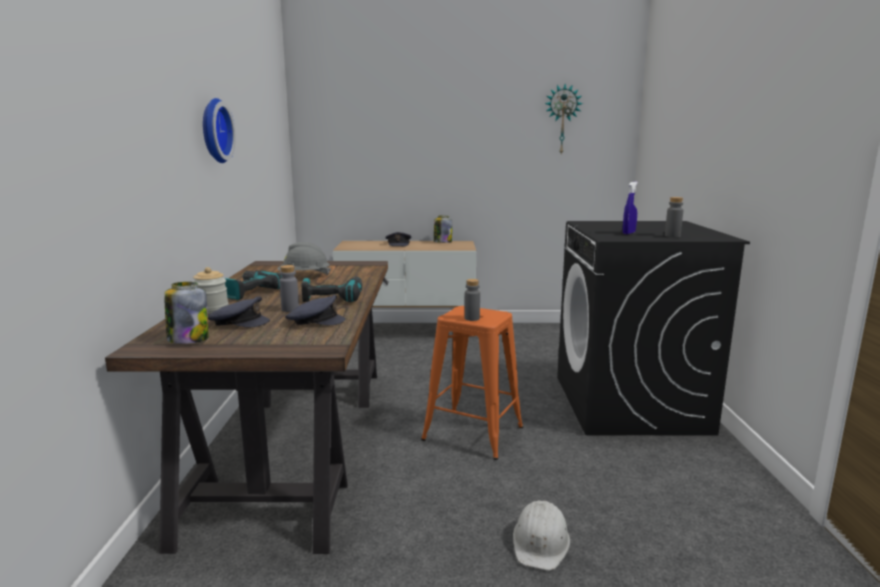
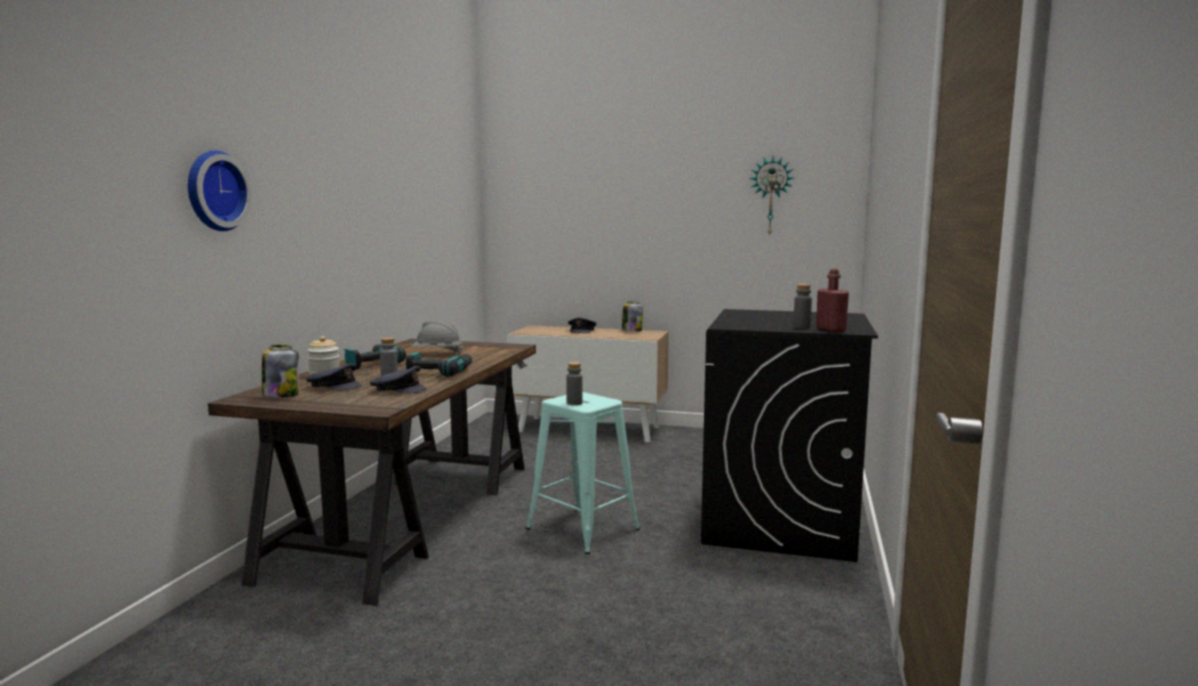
camera: 15 degrees right, 5 degrees down
wall clock [203,98,236,163] -> wall clock moved to [188,150,252,231]
orange stool [421,306,523,460] -> turquoise stool [526,392,640,554]
white hard hat [513,500,570,570] -> none
blue spray bottle [623,182,638,234] -> none
none -> red bottle [816,269,849,332]

